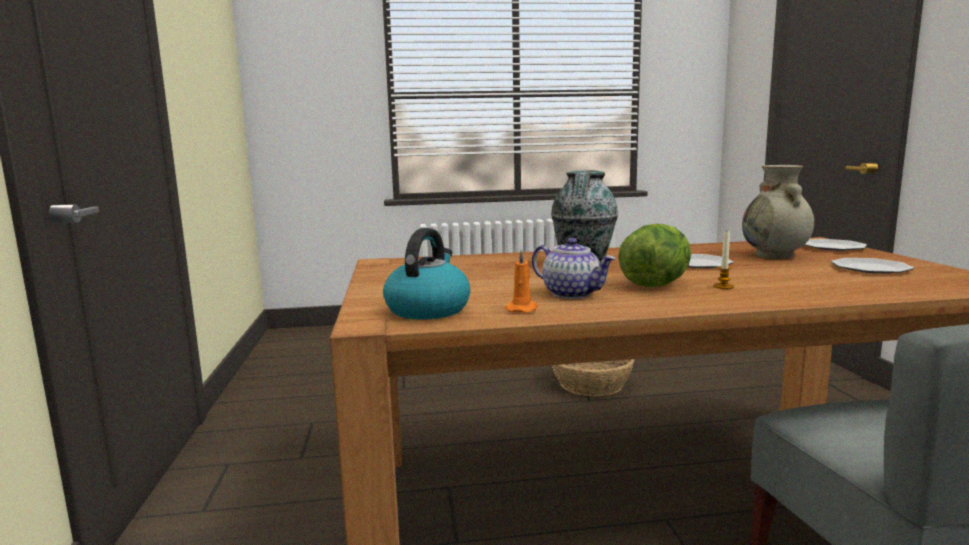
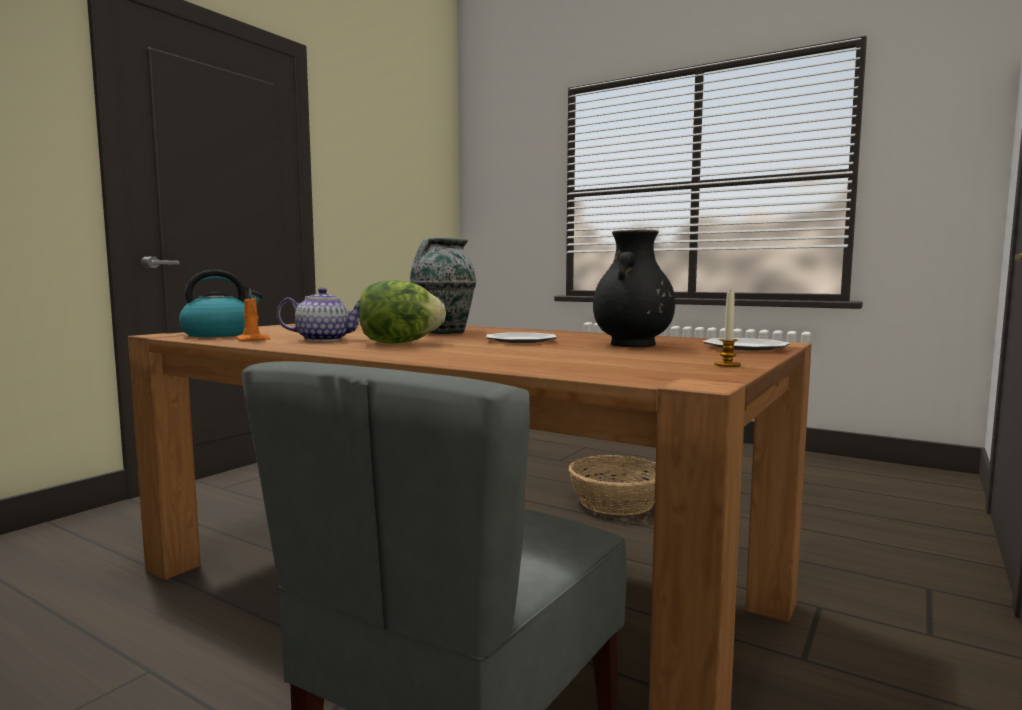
camera: 40 degrees right, 5 degrees down
teapot [532,238,616,299] -> teapot turned 90 degrees counterclockwise [277,288,360,342]
candle [713,232,734,289] -> candle moved to [715,290,741,367]
beige vase [742,165,814,259] -> black vase [593,230,675,347]
plate [831,258,914,273] -> none

